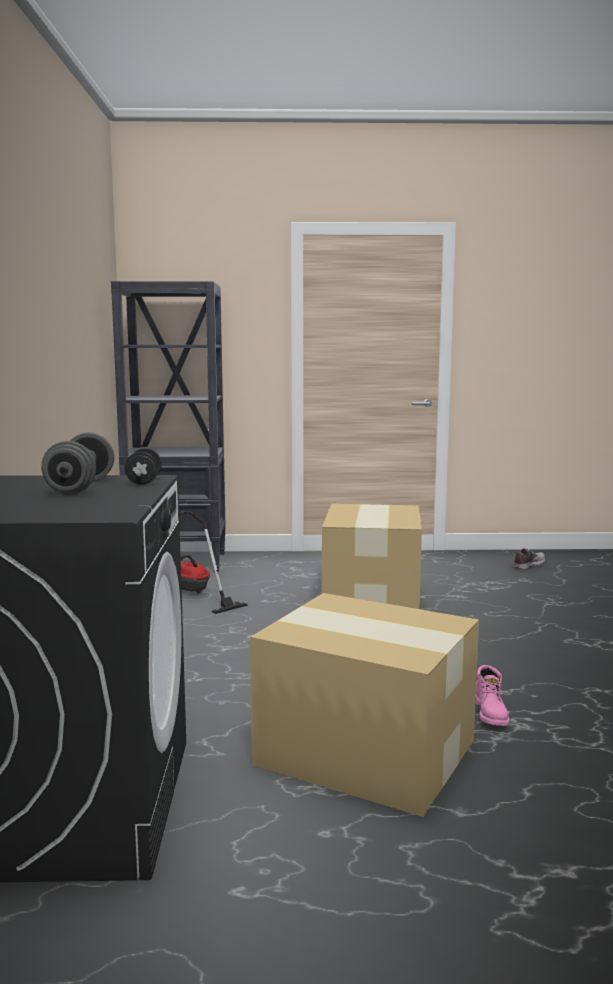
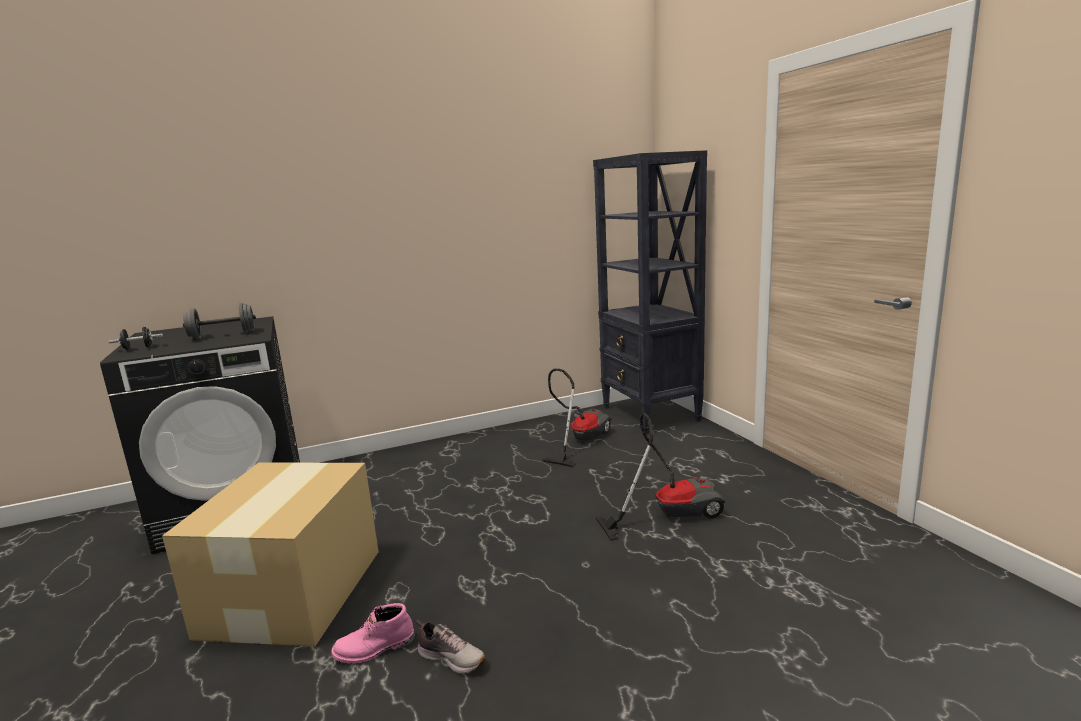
camera: 70 degrees right, 5 degrees up
black dumbbell [124,448,162,485] -> black dumbbell moved to [108,327,163,350]
cardboard box [322,503,422,609] -> vacuum cleaner [596,413,725,541]
shoe [513,548,545,569] -> shoe moved to [416,620,486,674]

